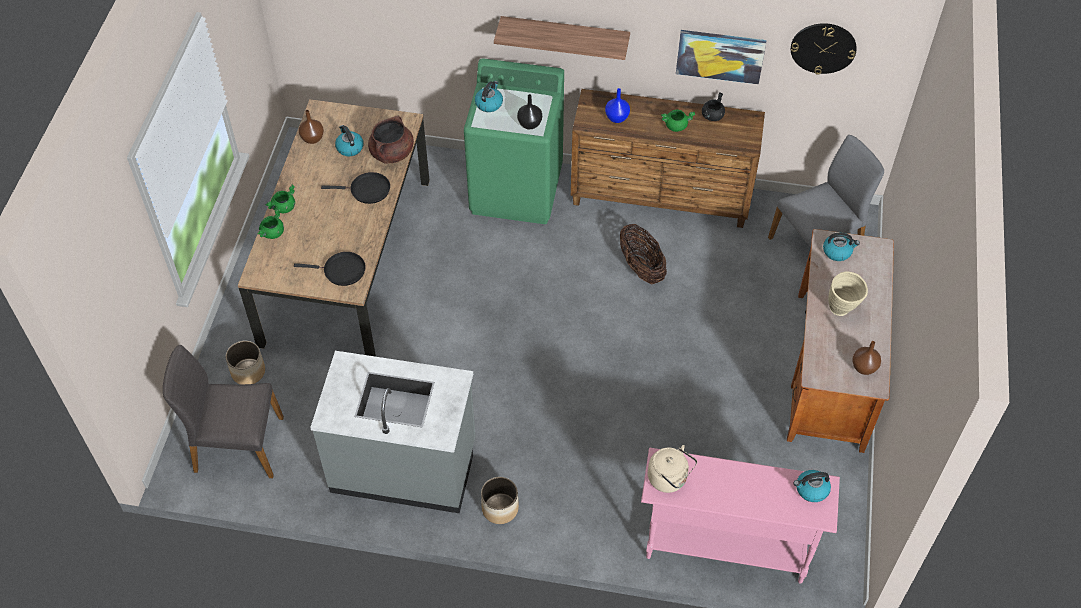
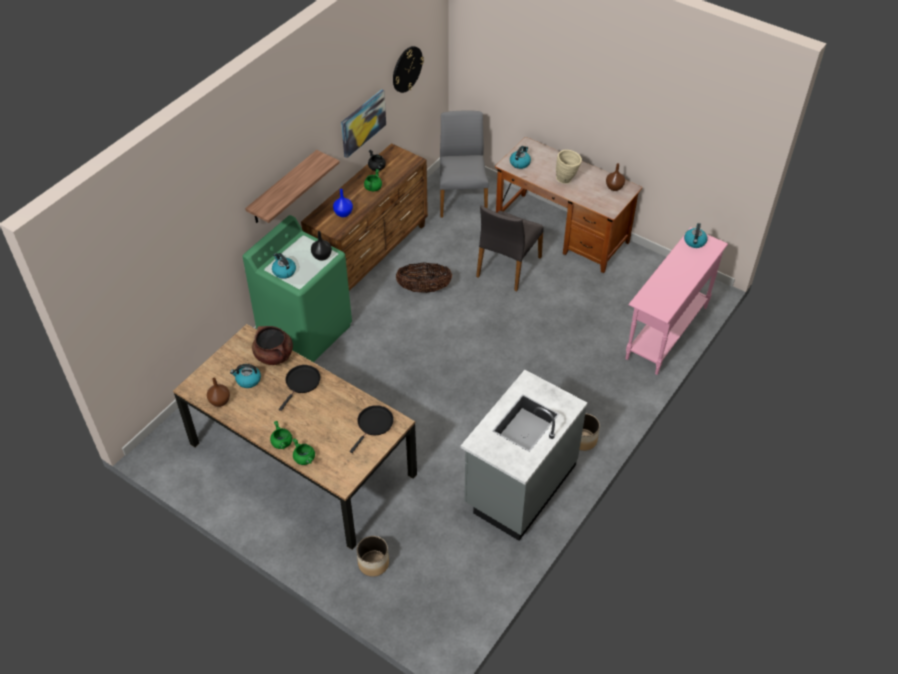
camera: 65 degrees left, 5 degrees down
grey chair [163,345,284,478] -> grey chair moved to [476,205,544,292]
beige kettle [648,445,697,493] -> none

